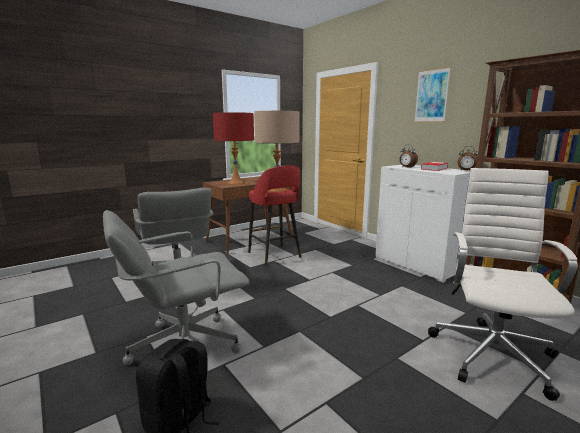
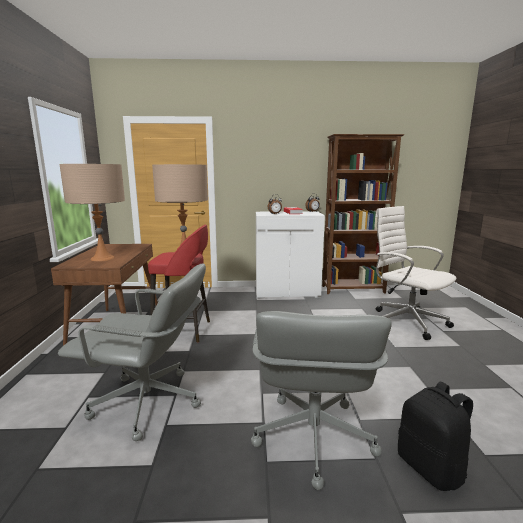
camera: 55 degrees left, 0 degrees up
red table lamp [213,112,254,184] -> beige table lamp [60,164,125,261]
picture [414,67,451,122] -> none

